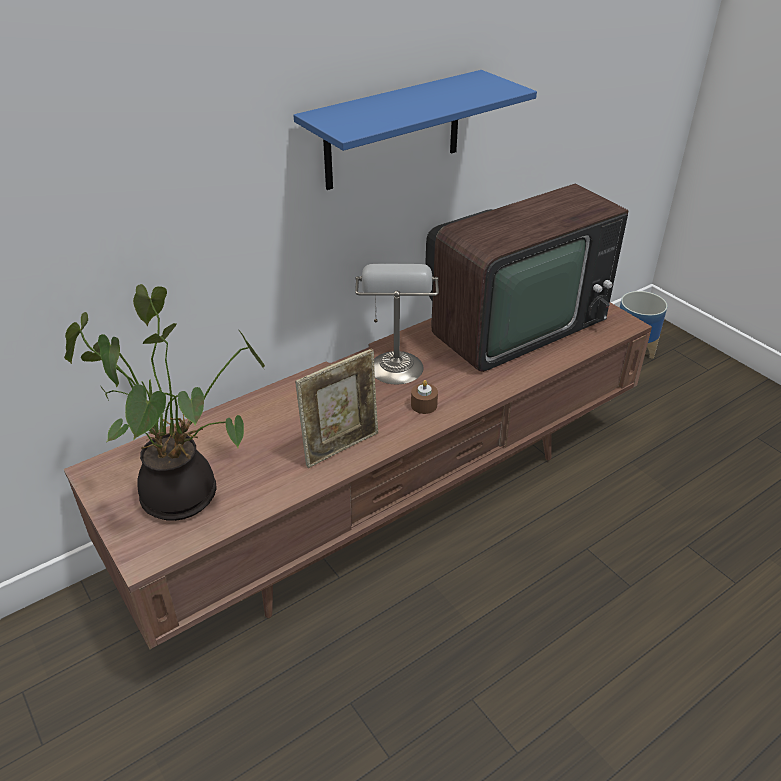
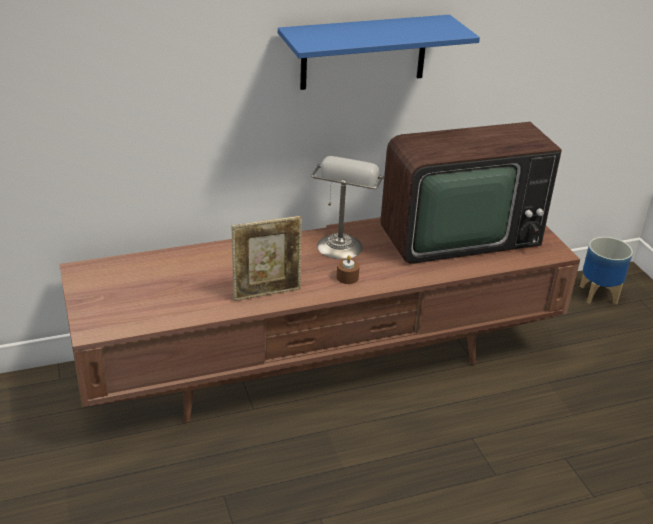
camera: 15 degrees right, 5 degrees down
potted plant [64,284,265,521] -> none

